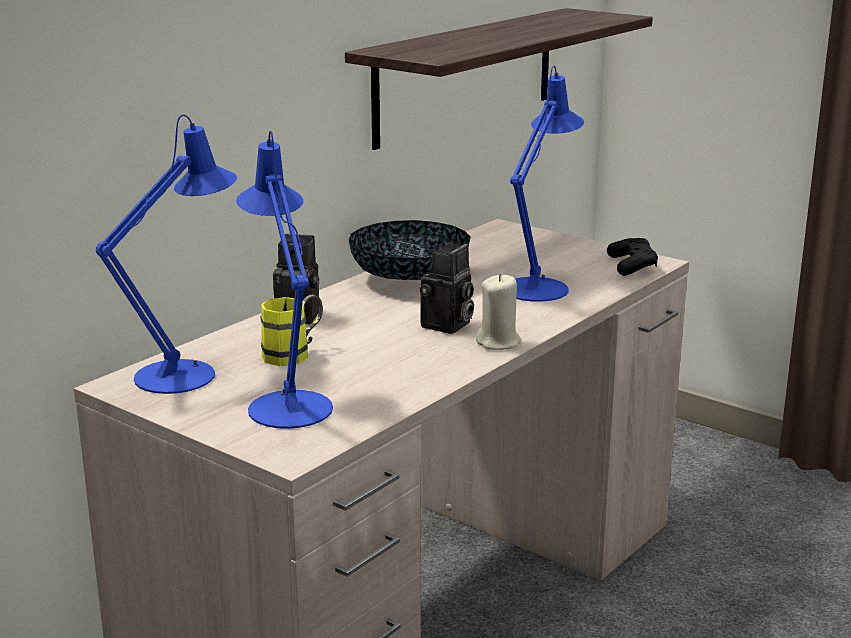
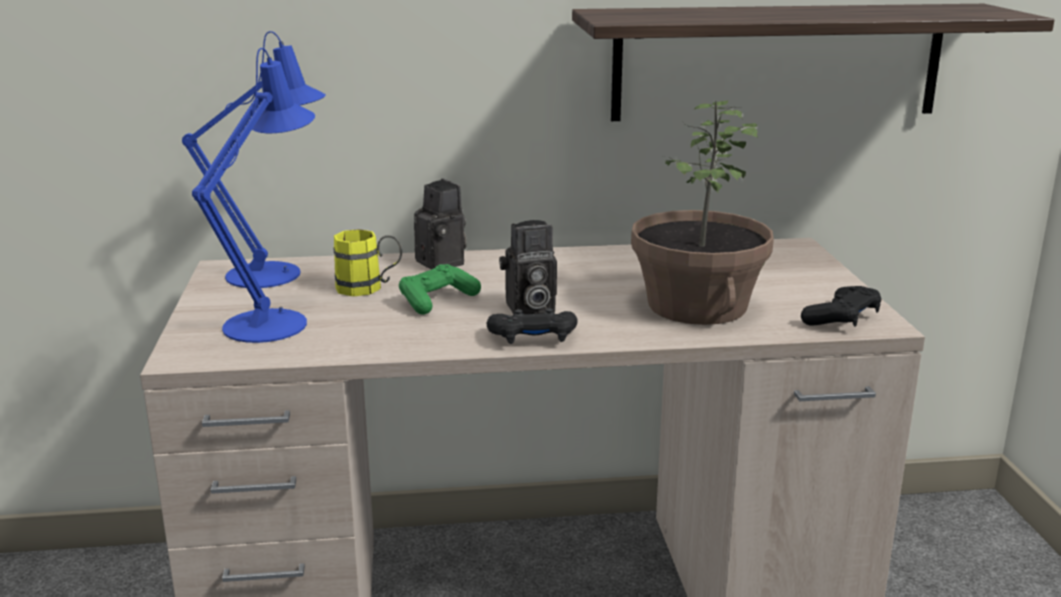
camera: 45 degrees right, 0 degrees up
bowl [349,220,471,280] -> none
beige candle [476,274,521,350] -> black game controller [487,308,578,344]
blue table lamp [510,66,584,302] -> potted plant [631,100,774,325]
none -> green game controller [399,264,481,315]

